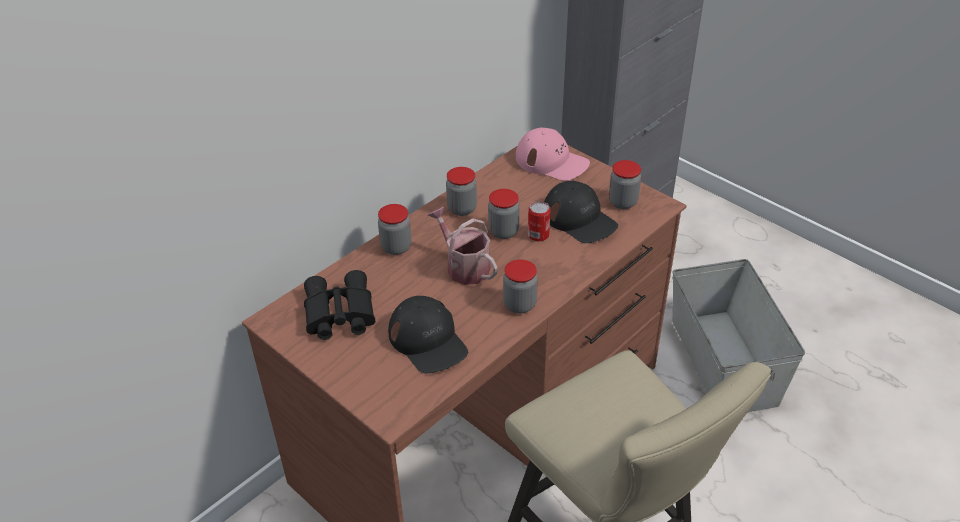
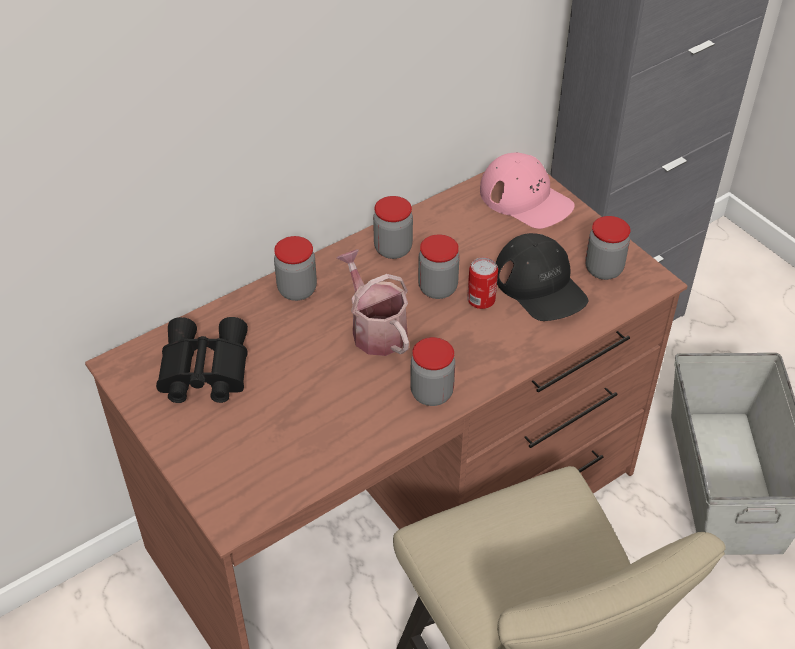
camera: 10 degrees right, 5 degrees up
black cap [388,296,468,373] -> none

